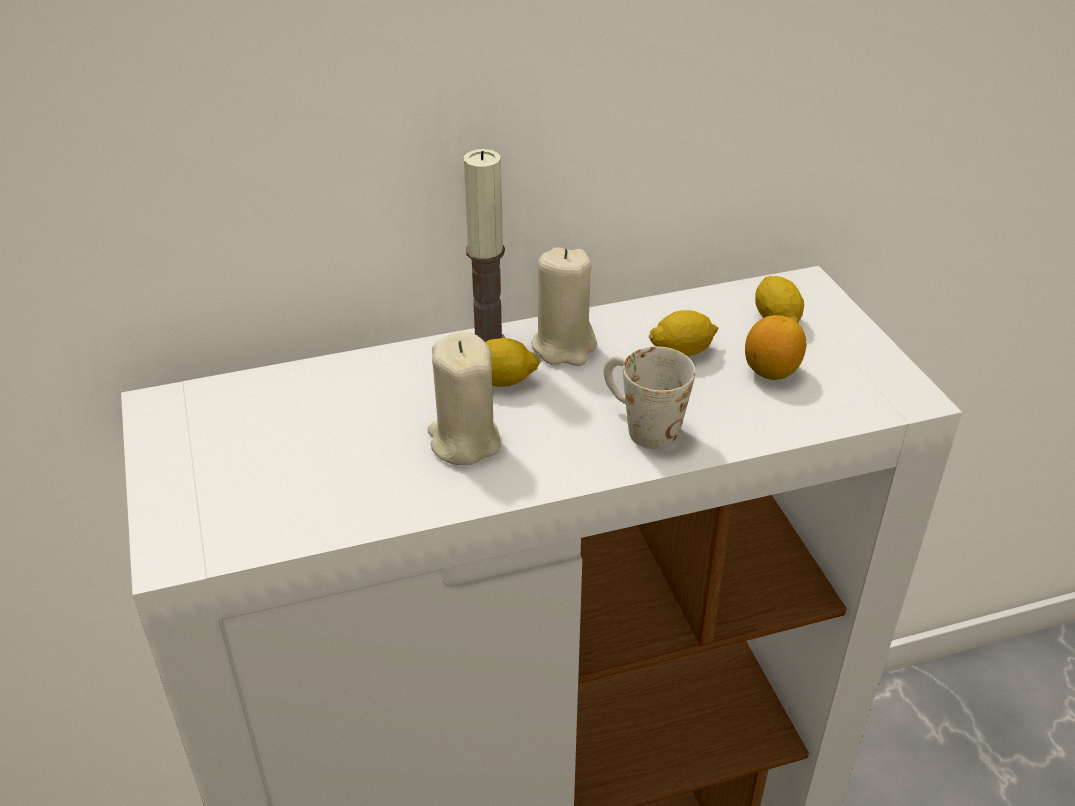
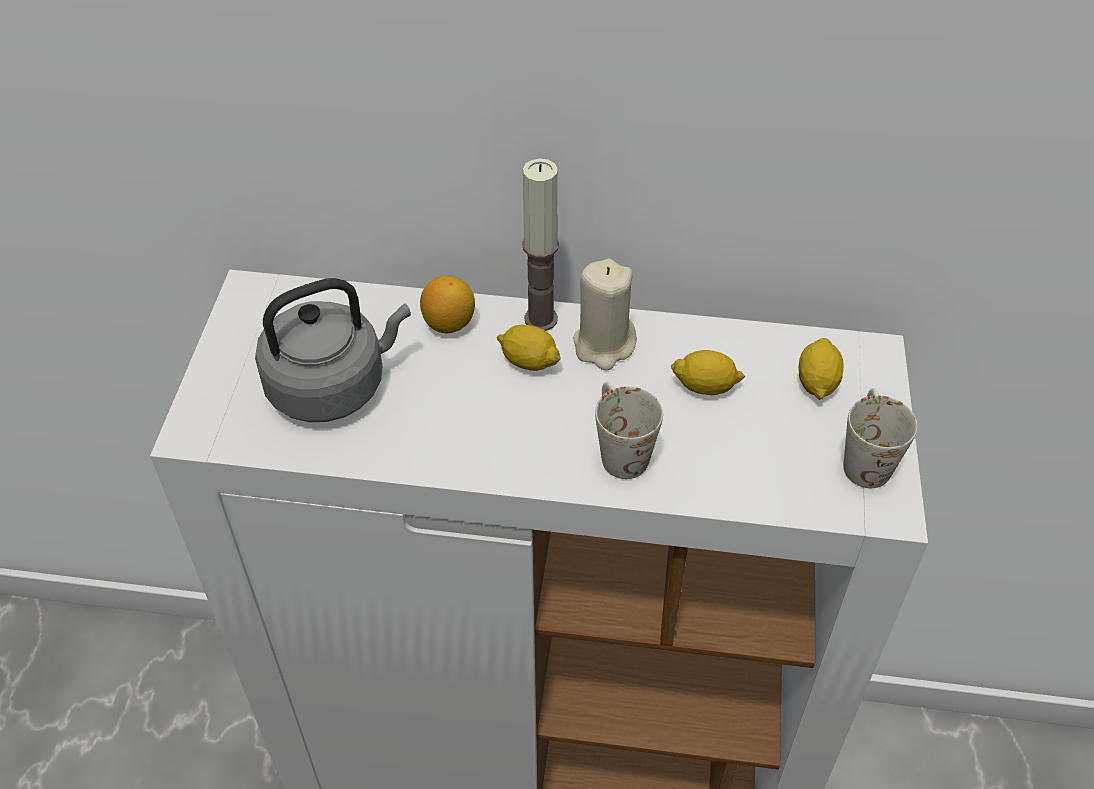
camera: 25 degrees right, 10 degrees up
beige candle [428,332,501,465] -> none
lemon [745,315,806,380] -> lemon moved to [420,275,475,333]
none -> grey kettle [255,278,411,422]
none -> white mug [844,388,917,488]

